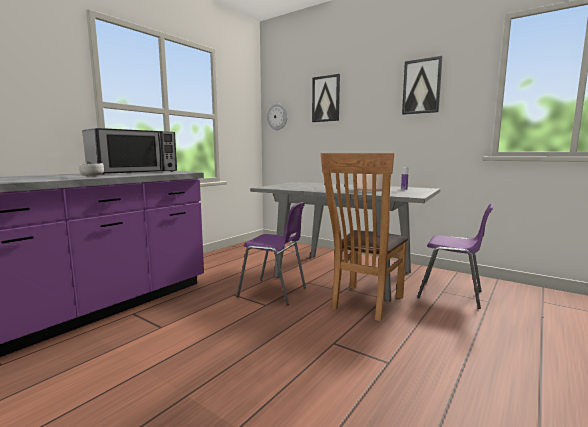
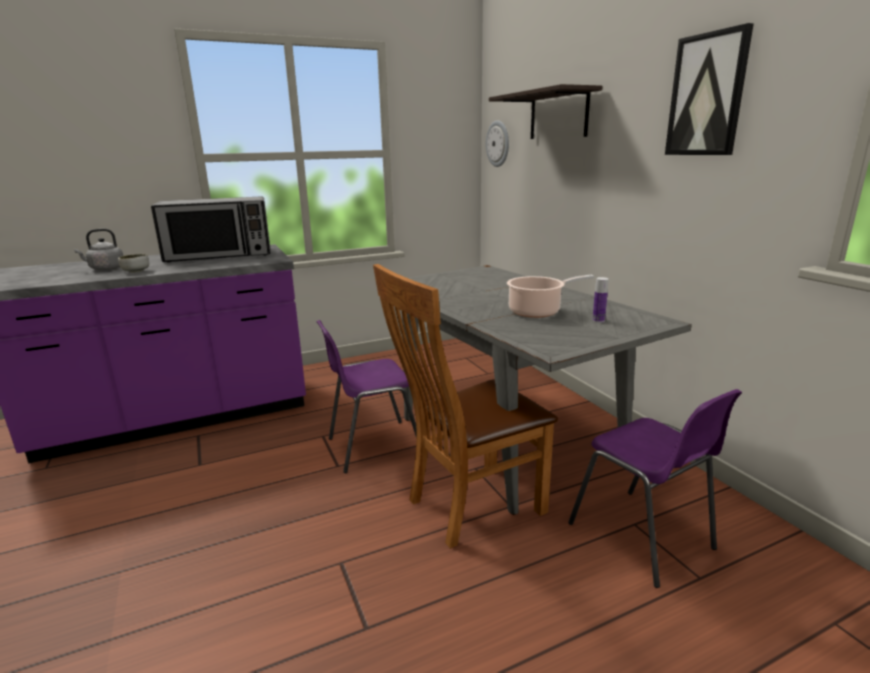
camera: 30 degrees right, 10 degrees up
purple chair [237,202,306,305] -> purple chair turned 105 degrees clockwise [316,320,417,473]
picture [312,74,340,122] -> shelf [489,84,602,139]
none -> grey kettle [74,229,123,270]

